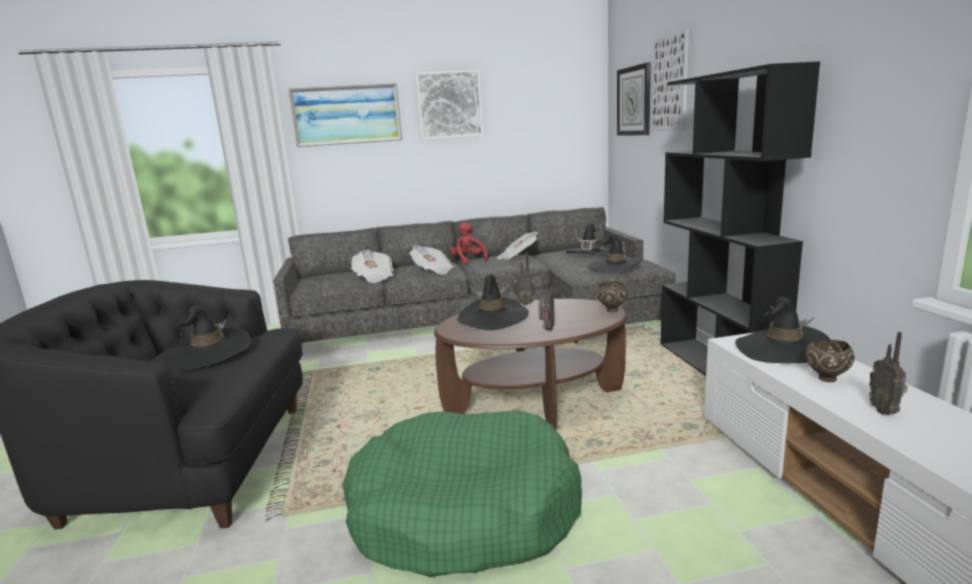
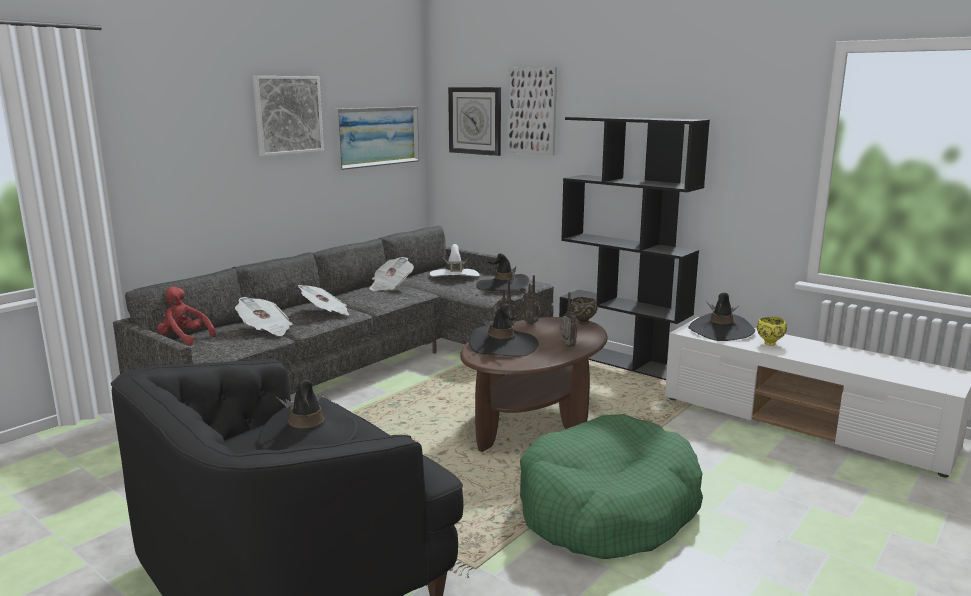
camera: 40 degrees left, 0 degrees up
picture [288,83,402,147] -> picture moved to [335,106,419,170]
red plush toy [450,222,488,264] -> red plush toy moved to [157,286,216,345]
black hat [565,223,610,257] -> white hat [430,244,480,277]
brown bowl [806,340,854,382] -> yellow bowl [757,317,787,346]
radio [869,332,908,415] -> radio moved to [521,275,540,325]

